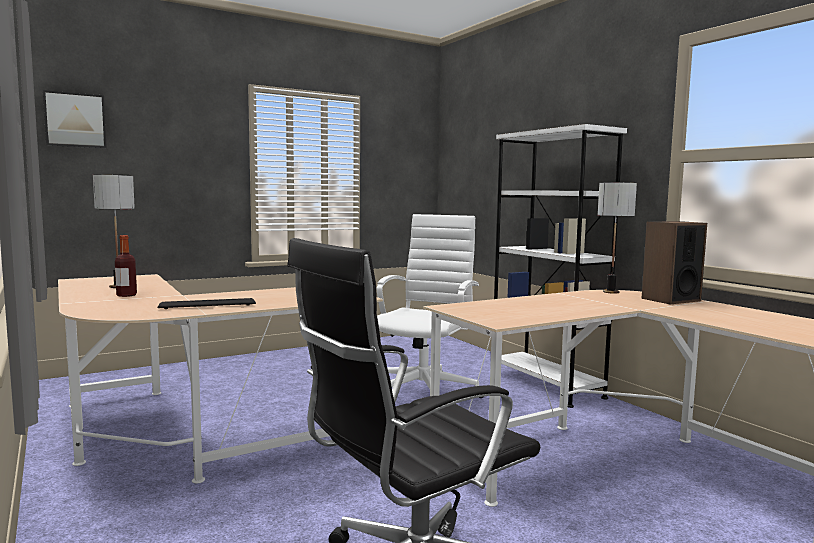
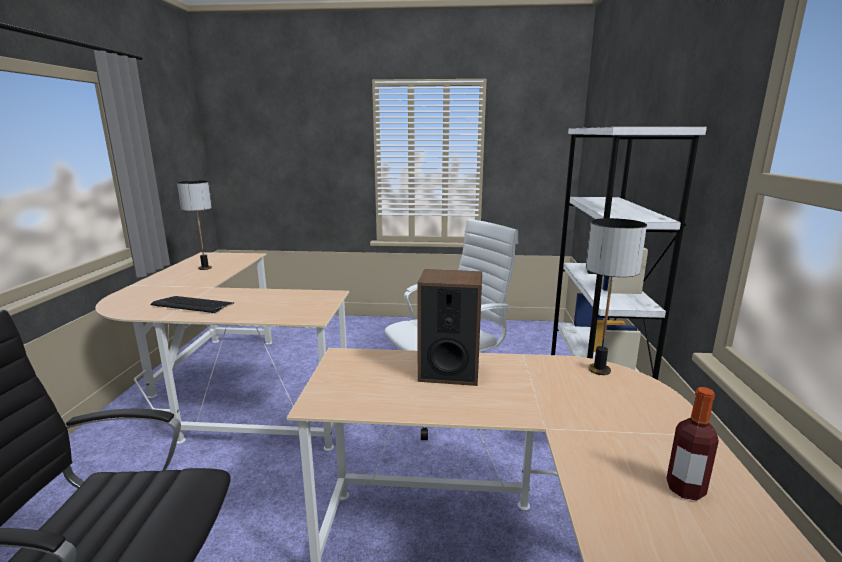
camera: 35 degrees right, 10 degrees up
picture [43,90,107,148] -> none
bottle [115,235,137,297] -> bottle moved to [666,387,719,500]
speaker [641,221,707,304] -> speaker moved to [417,269,482,386]

